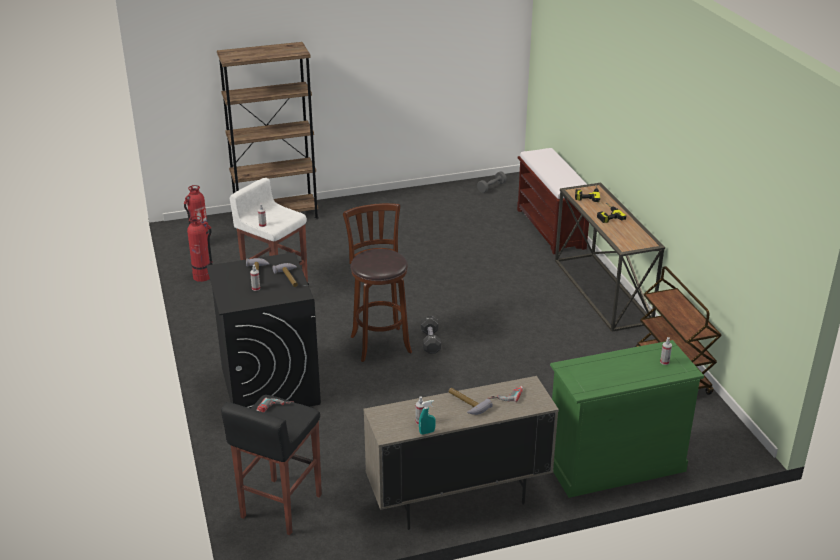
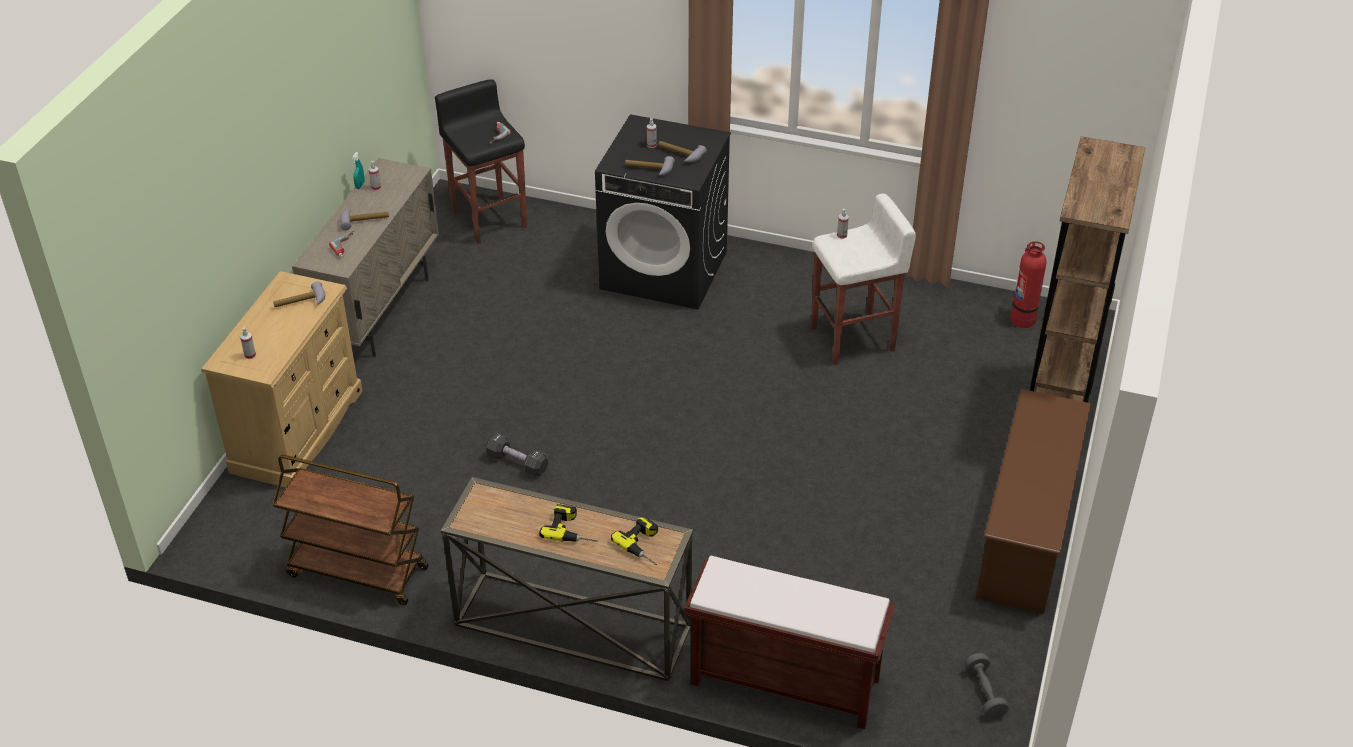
camera: 125 degrees right, 10 degrees up
fire extinguisher [187,216,213,282] -> none
brown stool [343,203,412,362] -> none
black dumbbell [421,316,441,354] -> black dumbbell moved to [486,433,548,476]
green dresser [550,340,704,498] -> beige dresser [201,271,363,488]
none -> hammer [273,281,325,307]
none -> brown shoe rack [975,389,1091,614]

